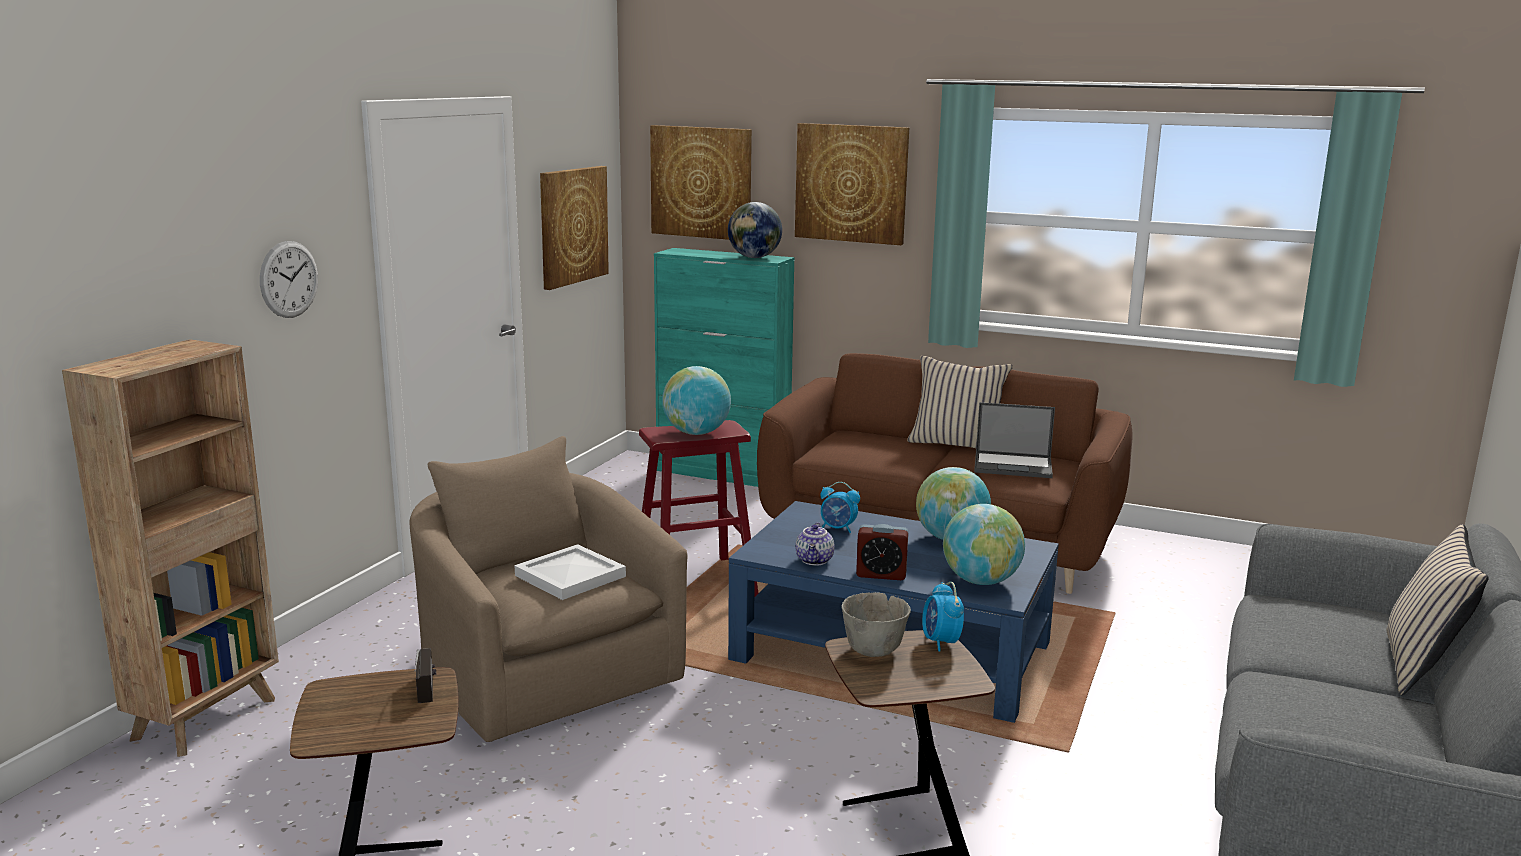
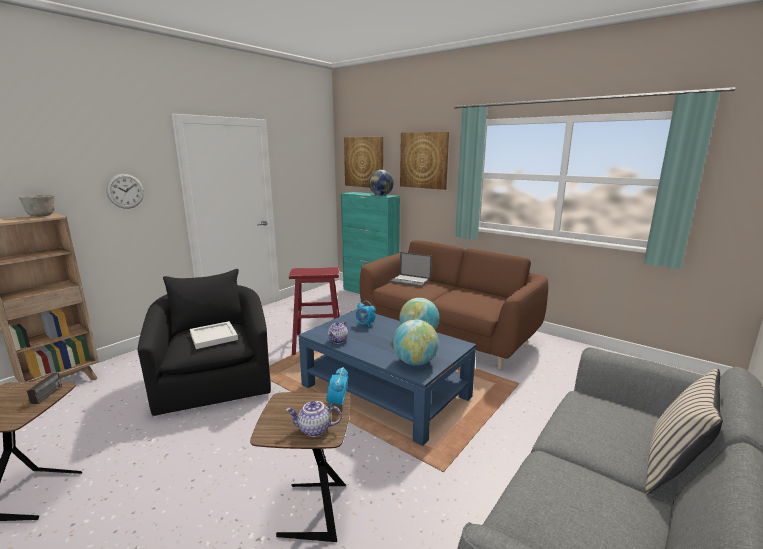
camera: 15 degrees right, 0 degrees up
beige armchair [409,436,687,742] -> black armchair [138,269,271,416]
picture [540,166,609,290] -> none
globe [662,366,731,435] -> none
grey bowl [842,592,911,657] -> grey bowl moved to [19,194,55,217]
alarm clock [856,524,909,580] -> none
beige pillow [907,356,1013,448] -> none
laptop [974,402,1055,478] -> laptop moved to [389,252,432,287]
none -> teapot [286,401,342,437]

